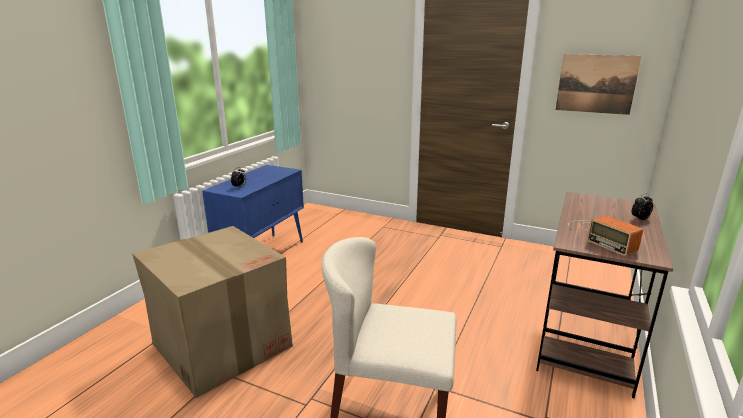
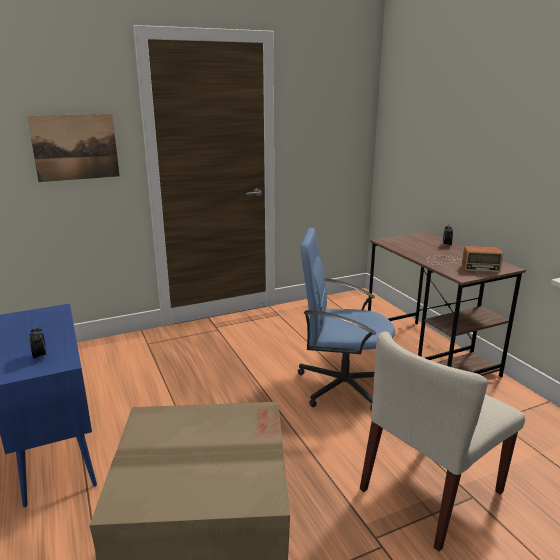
camera: 50 degrees left, 0 degrees up
picture [556,54,641,115] -> picture moved to [27,114,120,182]
none -> blue office chair [298,228,395,411]

